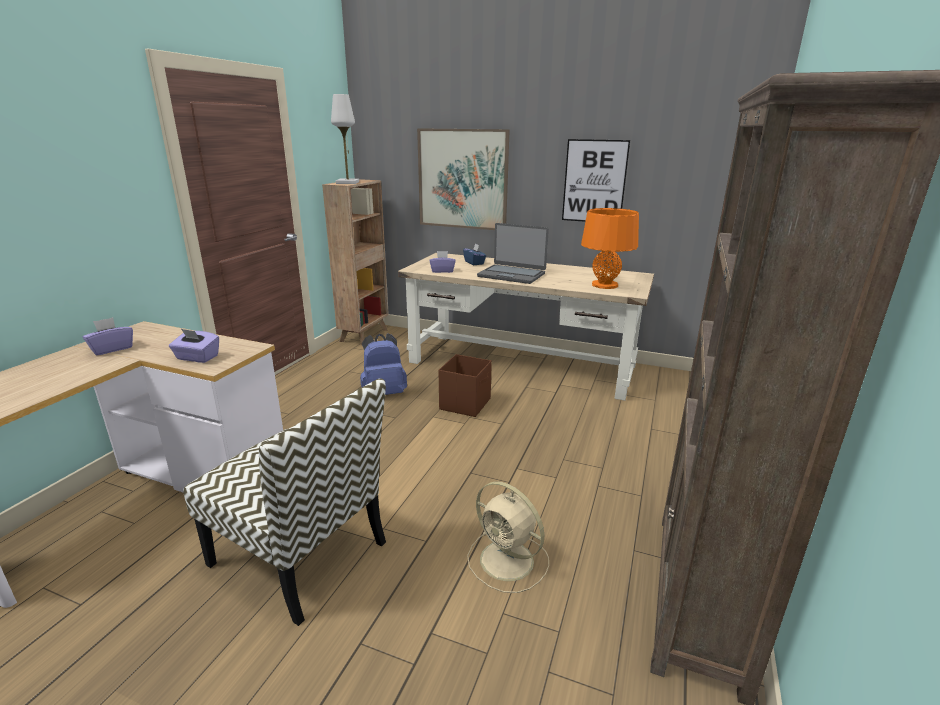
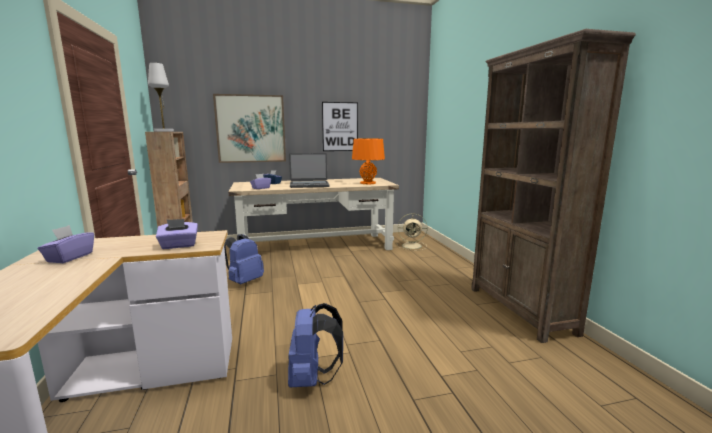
camera: 35 degrees left, 10 degrees down
chair [183,378,386,626] -> blue backpack [288,303,343,388]
brown storage box [439,354,492,417] -> none
beige fan [467,481,549,593] -> beige fan moved to [397,214,428,251]

